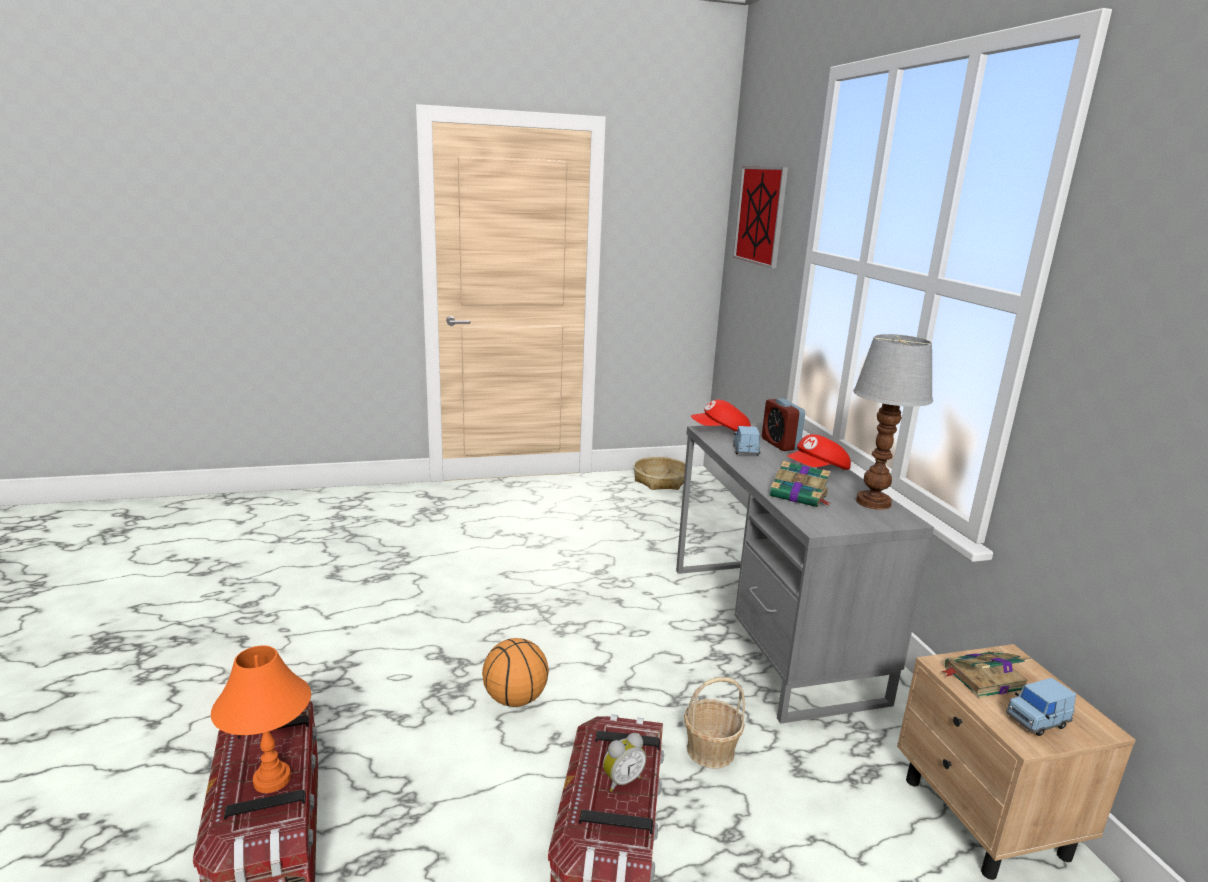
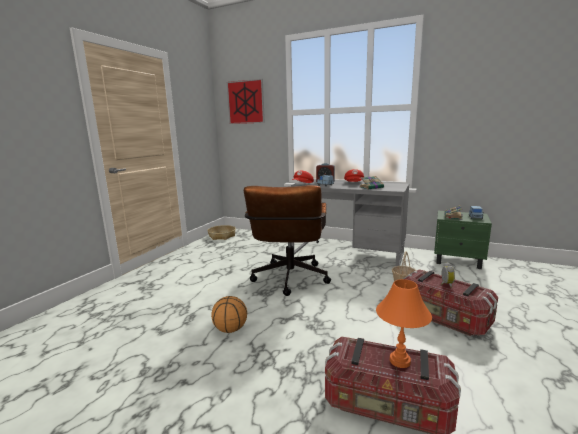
camera: 50 degrees left, 5 degrees down
basketball [482,638,549,707] -> basketball moved to [211,296,247,333]
table lamp [853,334,933,510] -> none
beige nightstand [897,644,1136,880] -> green nightstand [434,211,492,269]
none -> brown office chair [244,185,331,296]

